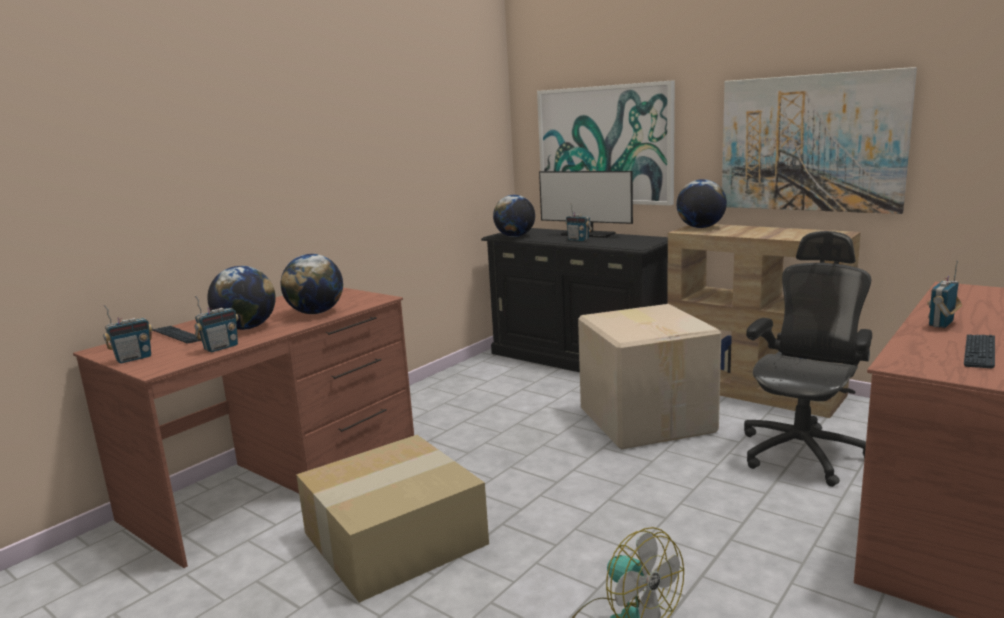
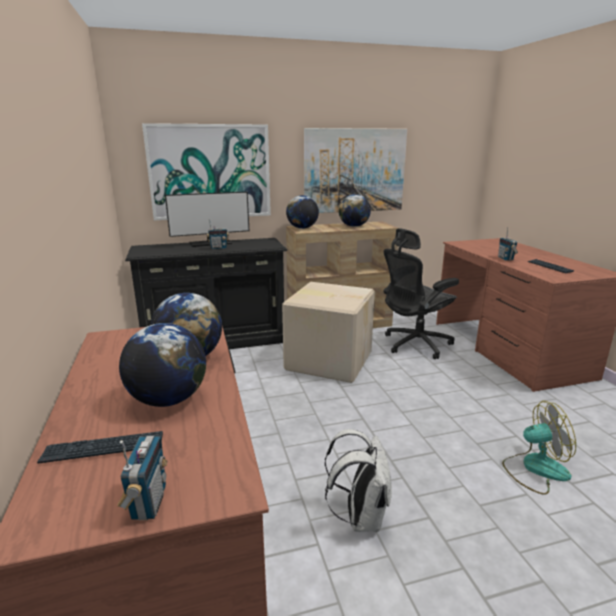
camera: 55 degrees left, 5 degrees up
radio [195,295,239,352] -> none
cardboard box [296,435,489,603] -> white backpack [325,429,392,532]
globe [493,195,535,237] -> globe moved to [339,194,371,227]
office chair [744,231,872,487] -> office chair turned 105 degrees counterclockwise [383,228,459,359]

